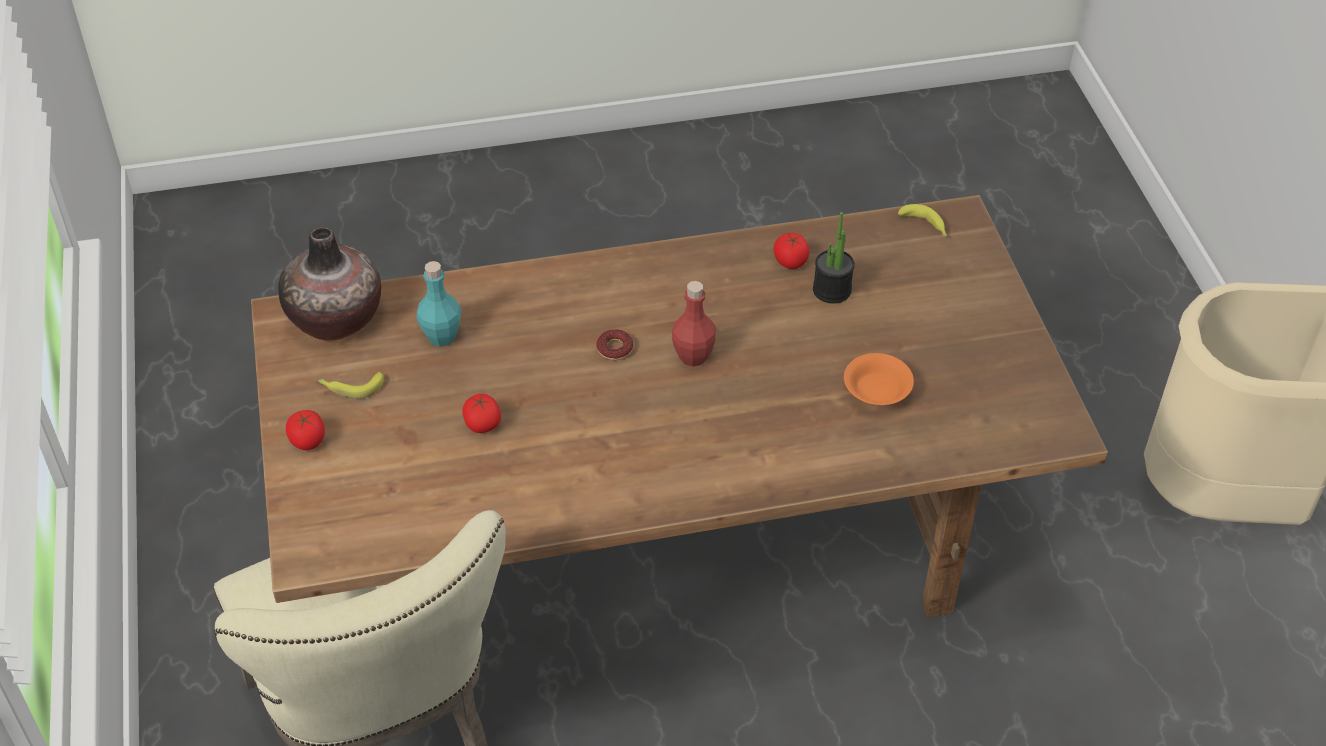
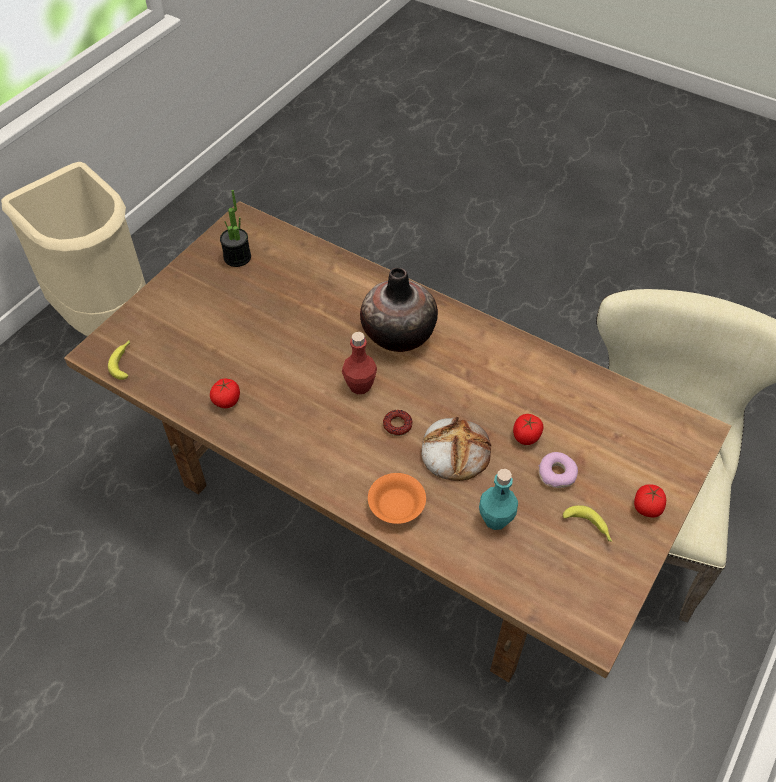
camera: 135 degrees left, 5 degrees up
vase [278,227,381,341] -> vase moved to [360,268,438,352]
potted plant [813,212,855,304] -> potted plant moved to [220,190,251,267]
orange bowl [844,353,914,405] -> orange bowl moved to [368,473,426,524]
none -> bread [421,417,491,481]
none -> donut [539,452,578,488]

